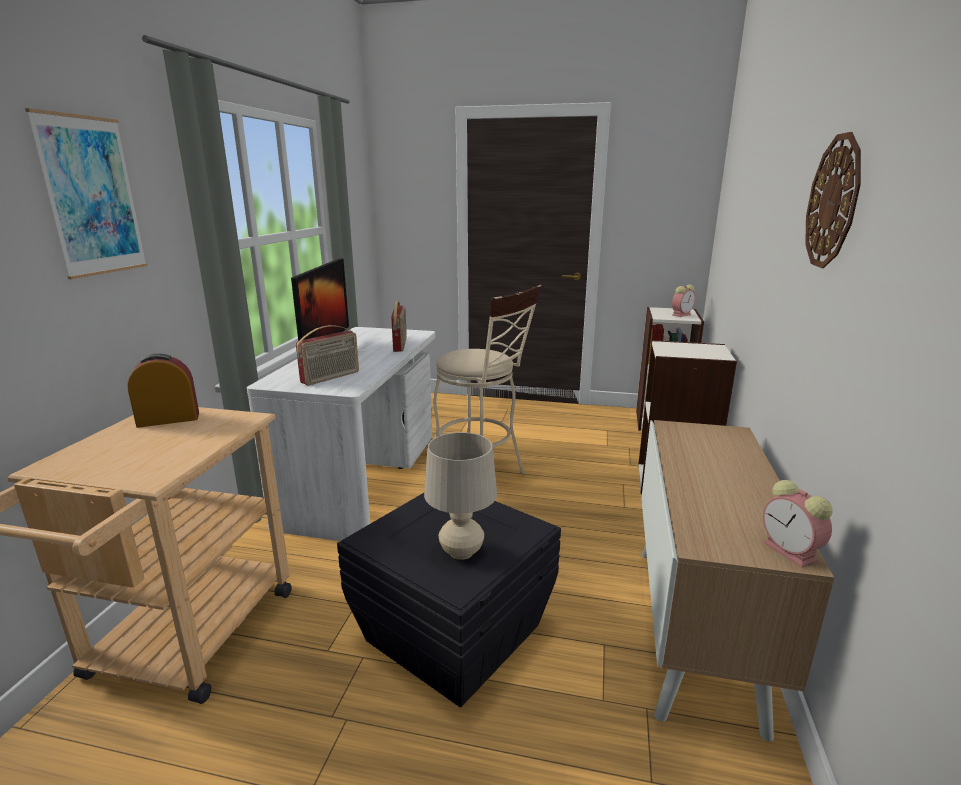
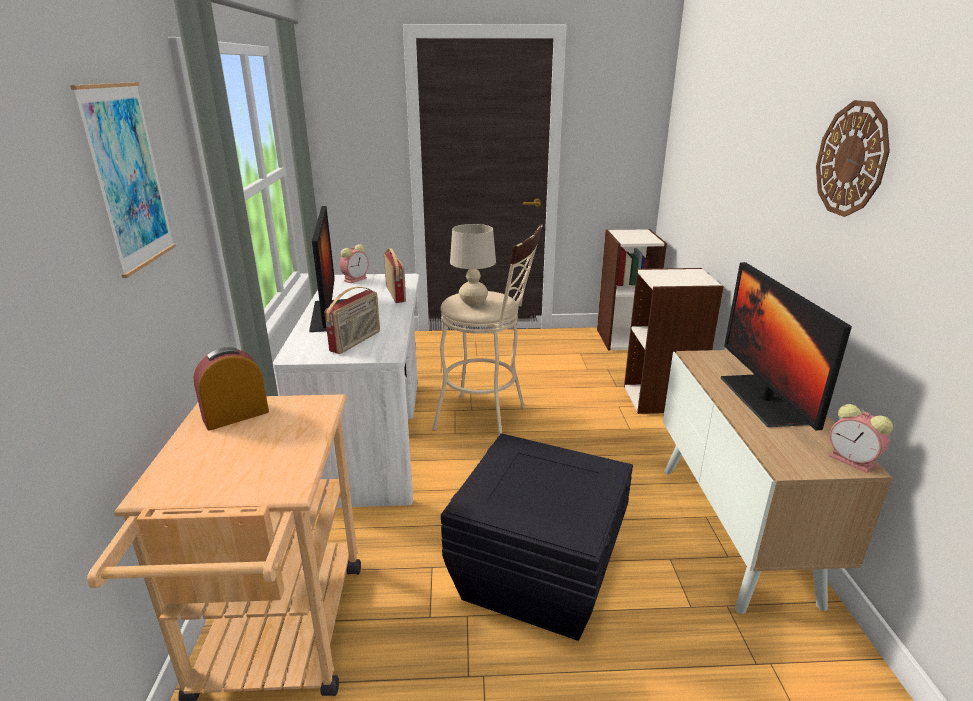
camera: 15 degrees left, 5 degrees up
beige table lamp [424,432,497,560] -> beige table lamp moved to [450,224,496,307]
alarm clock [672,284,695,317] -> alarm clock moved to [340,244,369,283]
none -> monitor [721,262,852,431]

